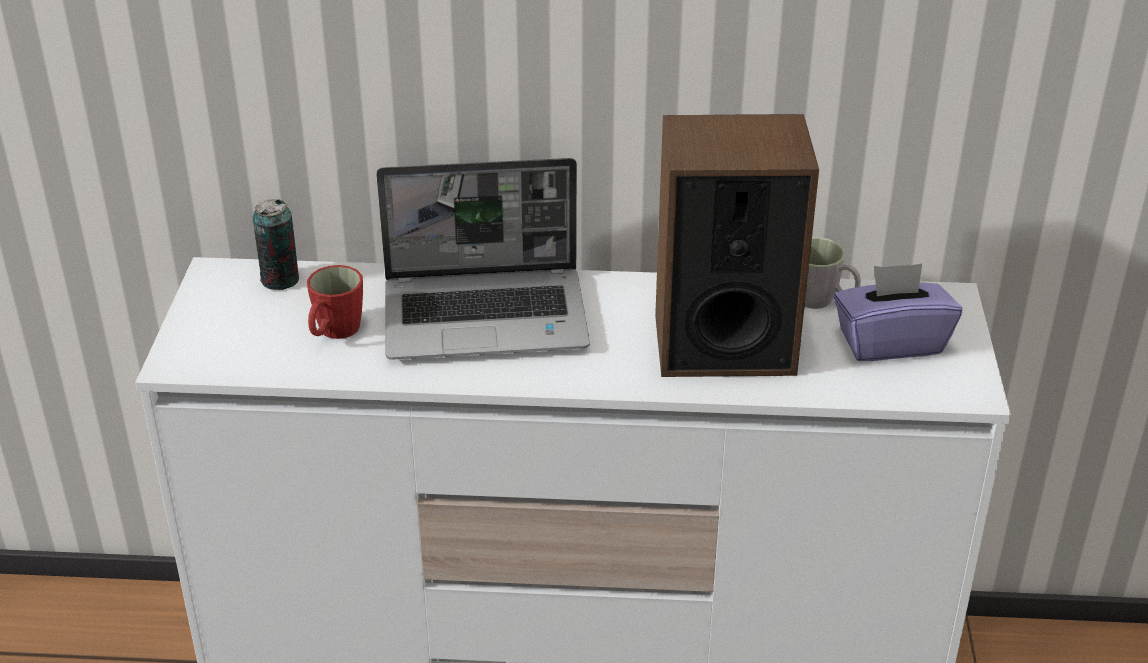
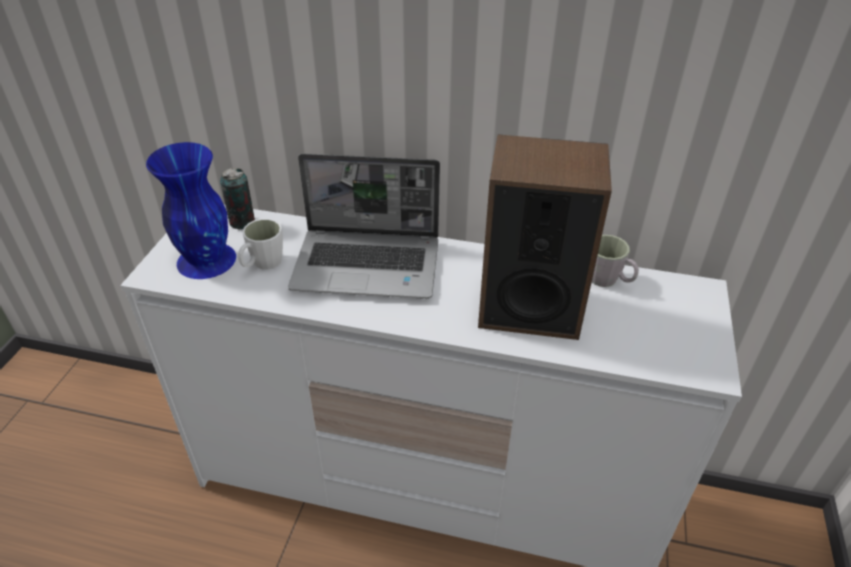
camera: 10 degrees right, 5 degrees up
red mug [307,265,363,339] -> white mug [238,219,283,270]
purple tissue box [834,263,962,361] -> none
none -> blue vase [146,142,236,279]

